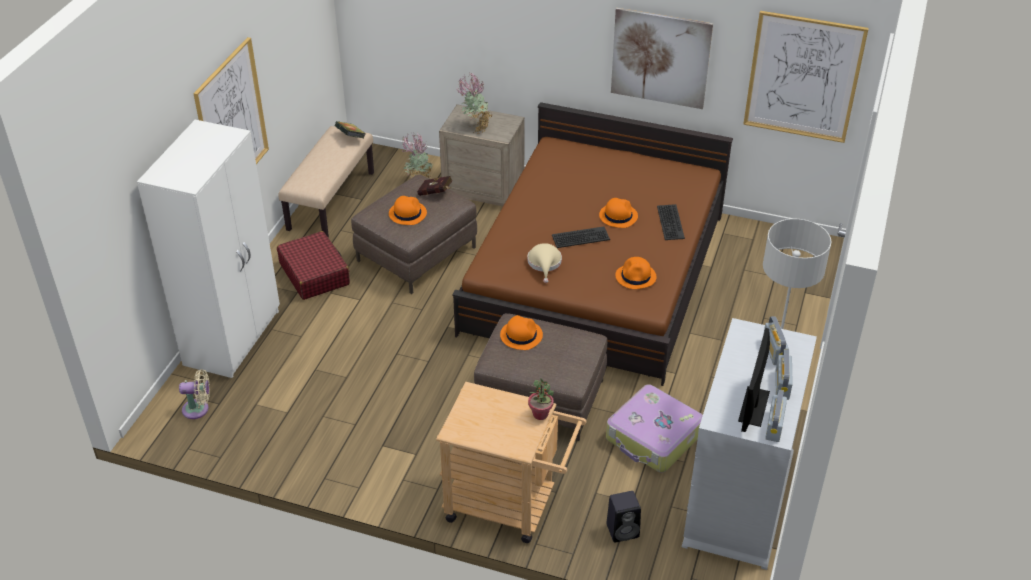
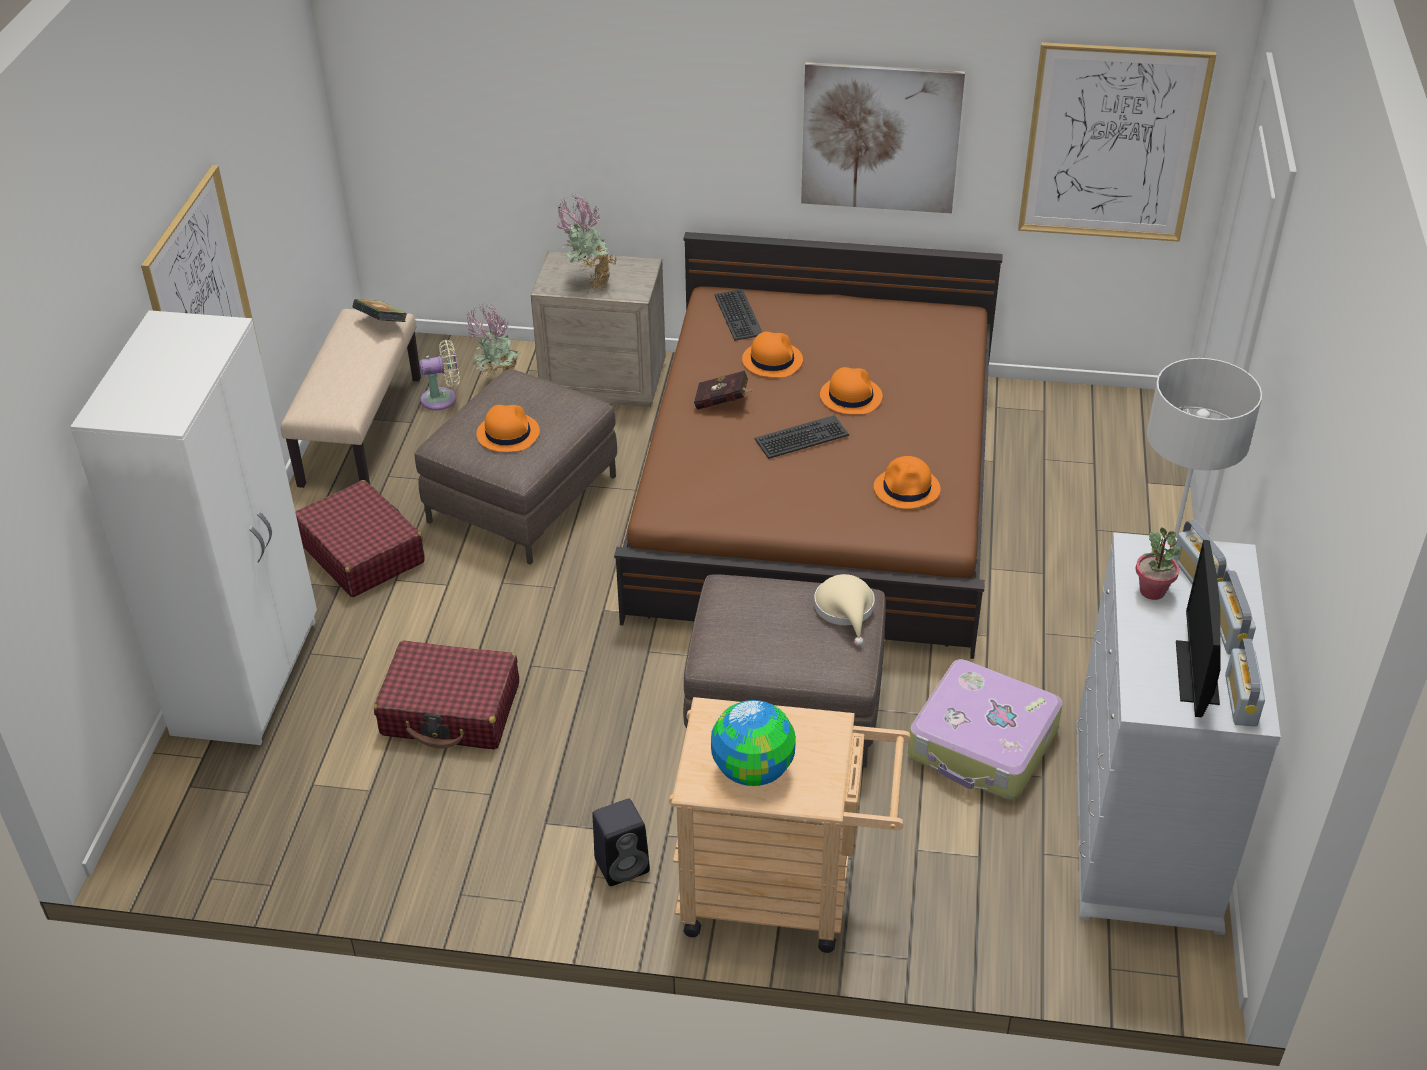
camera: 10 degrees left, 0 degrees up
beige fan [179,369,210,419] -> beige fan moved to [419,340,460,410]
red book [417,176,452,196] -> red book moved to [694,371,753,410]
orange hat [500,315,543,350] -> orange hat moved to [742,331,803,377]
beige hat [527,243,562,283] -> beige hat moved to [814,574,875,646]
potted plant [528,378,554,420] -> potted plant moved to [1135,527,1181,600]
black speaker [606,491,641,542] -> black speaker moved to [592,799,650,886]
keyboard [657,204,685,240] -> keyboard moved to [715,289,762,341]
none -> red suitcase [374,640,519,749]
none -> globe [711,700,796,786]

